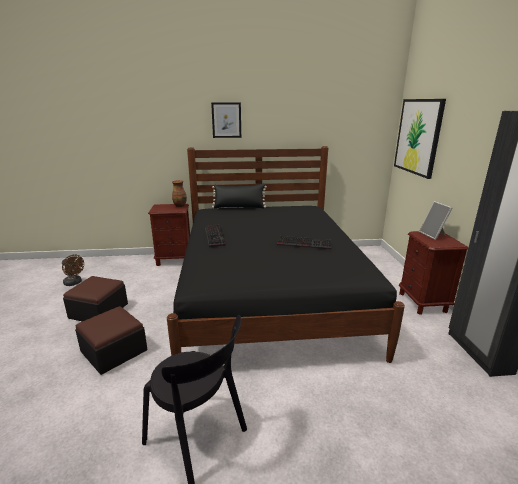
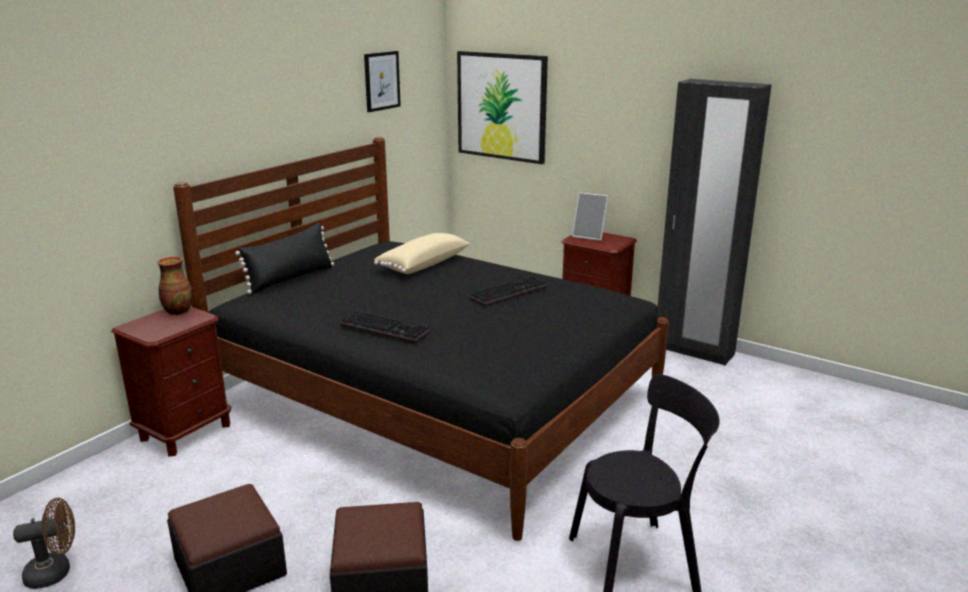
camera: 50 degrees left, 0 degrees up
picture [211,103,241,138] -> picture moved to [364,51,401,112]
none -> beige pillow [374,233,469,274]

